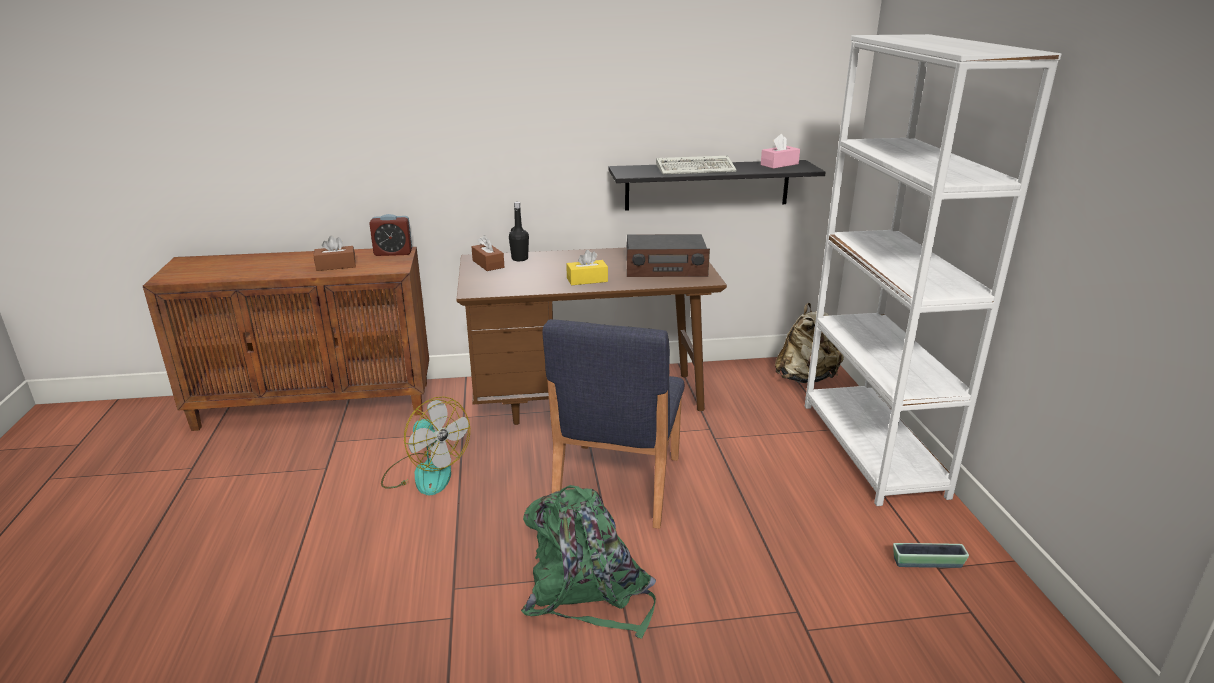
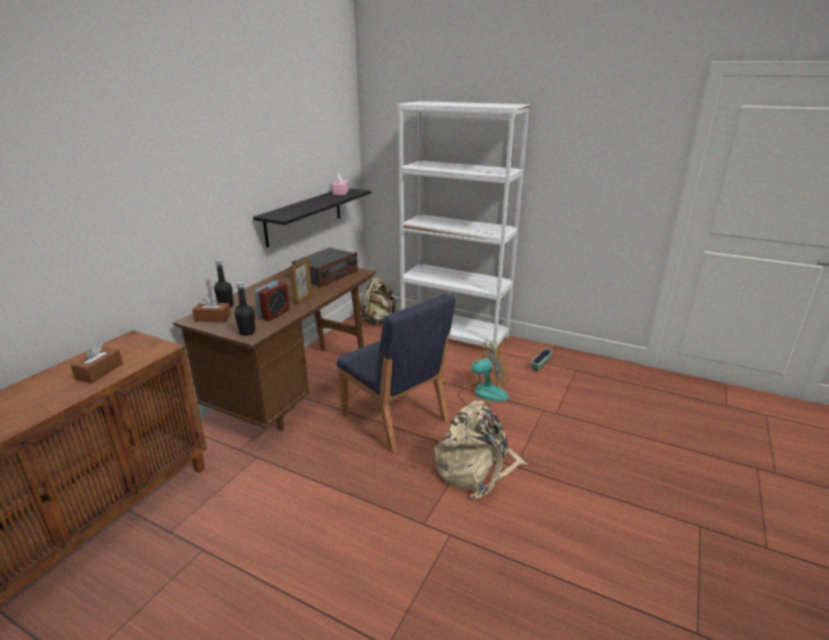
camera: 55 degrees left, 0 degrees up
alarm clock [369,214,412,256] -> alarm clock moved to [255,281,289,321]
fan [381,396,470,495] -> fan moved to [458,340,509,409]
green backpack [521,485,656,639] -> beige backpack [435,400,527,500]
yellow tissue box [567,250,608,285] -> picture frame [290,257,312,305]
keyboard [656,156,737,174] -> none
none -> black bottle [235,282,255,336]

